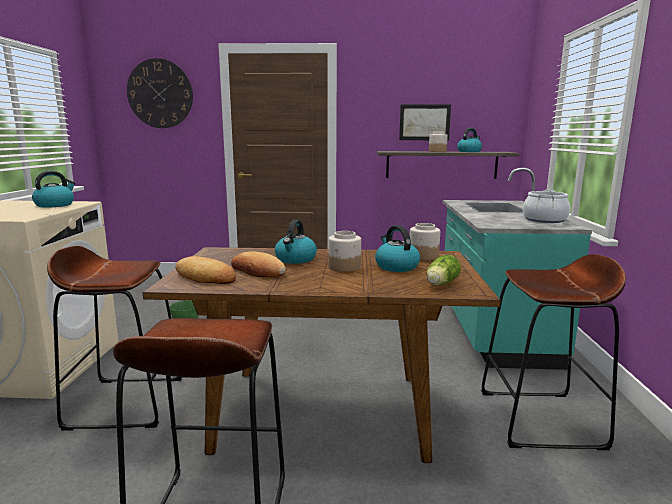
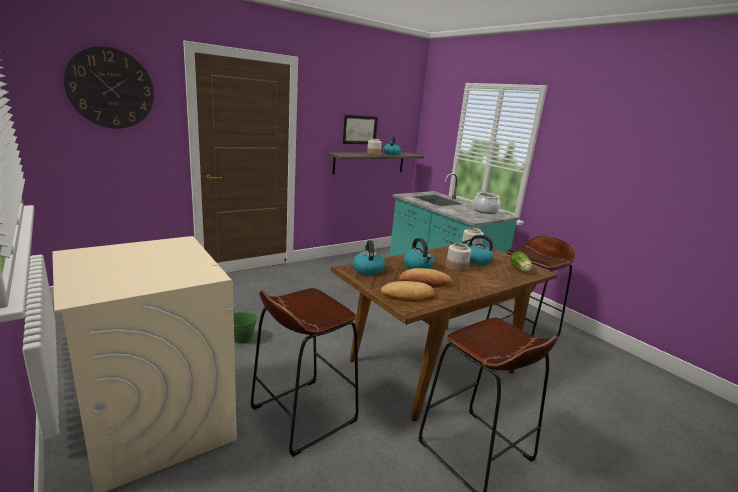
camera: 40 degrees left, 5 degrees up
kettle [32,171,75,208] -> kettle moved to [353,240,385,275]

